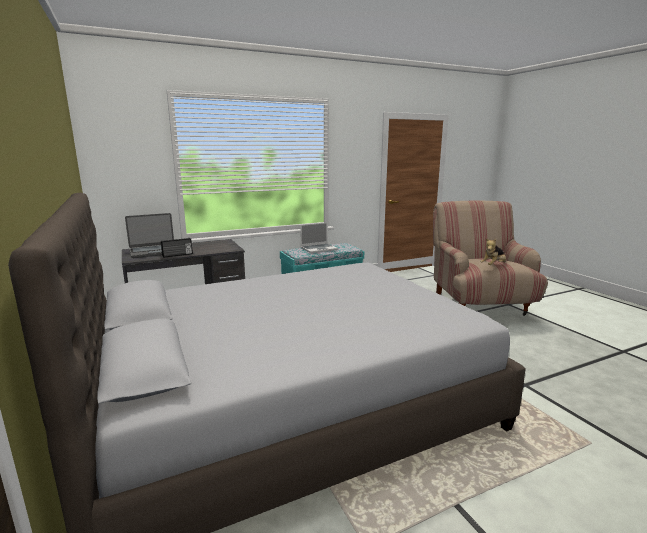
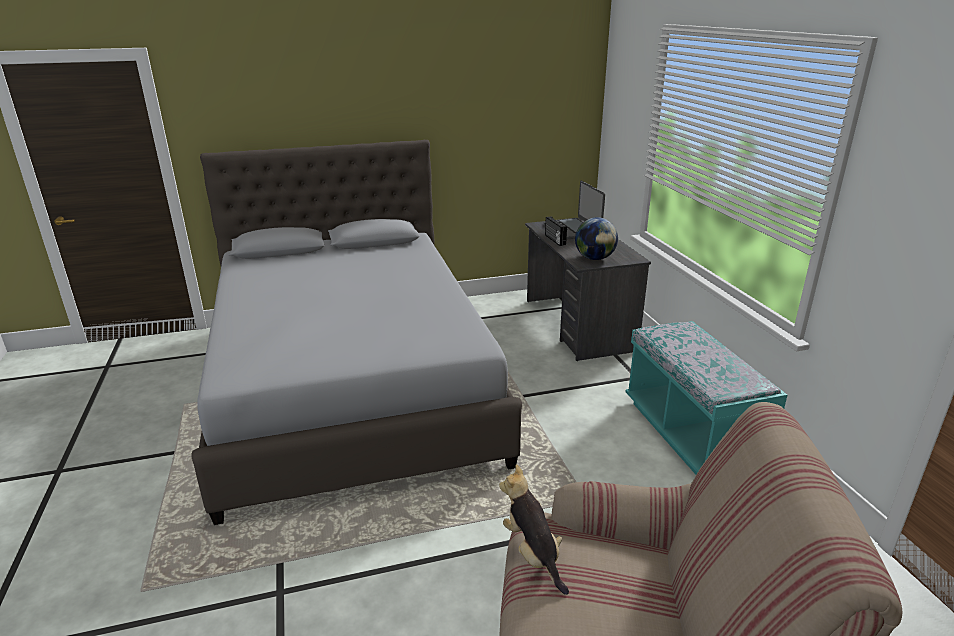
camera: 100 degrees right, 10 degrees up
laptop [300,222,338,253] -> none
none -> globe [575,217,618,260]

